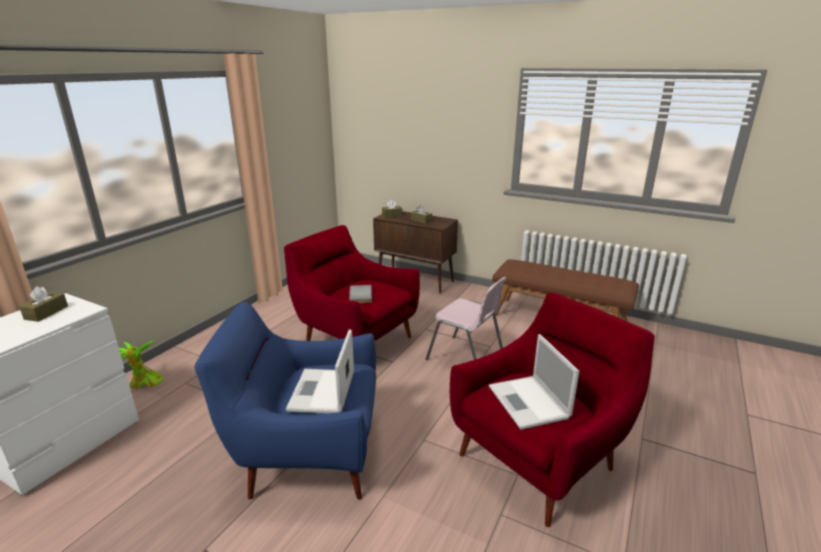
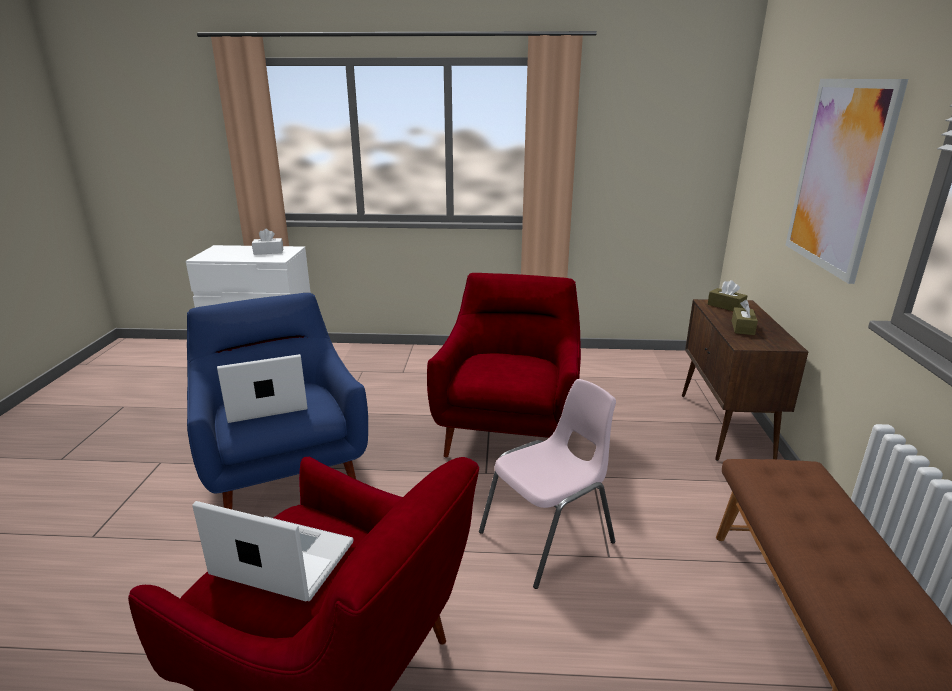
camera: 65 degrees right, 0 degrees up
brown tissue box [19,286,68,322] -> white tissue box [252,229,284,255]
potted plant [119,340,163,389] -> none
grey book [349,285,372,303] -> none
pink chair [426,277,507,360] -> pink chair turned 135 degrees counterclockwise [479,379,616,589]
laptop [489,334,579,430] -> laptop turned 60 degrees clockwise [192,501,353,602]
none -> picture [786,79,908,284]

